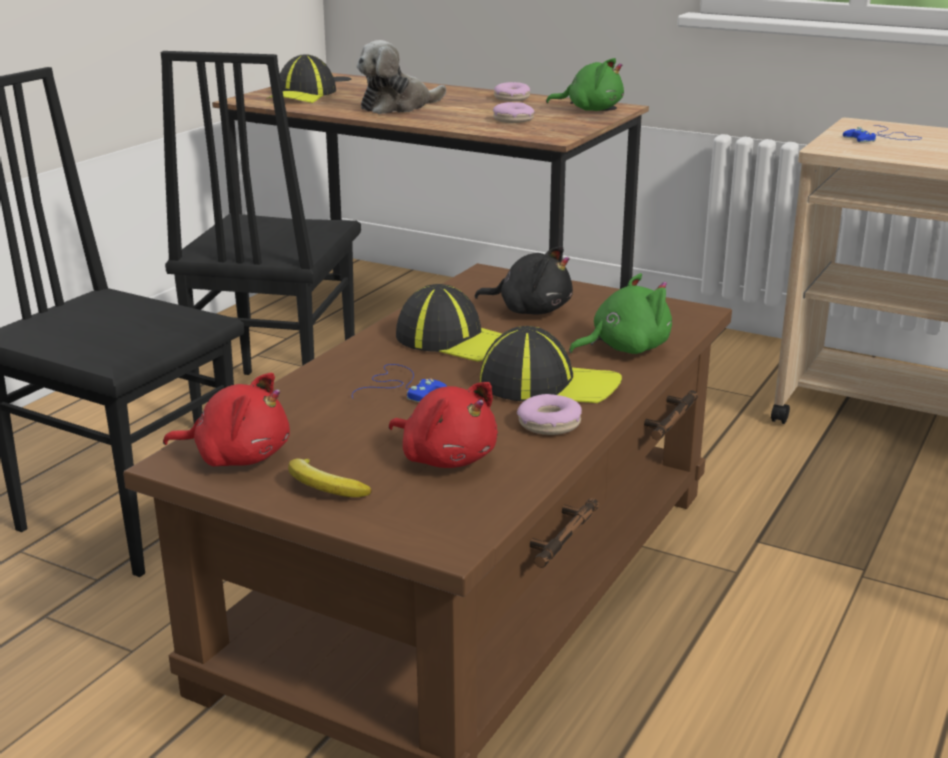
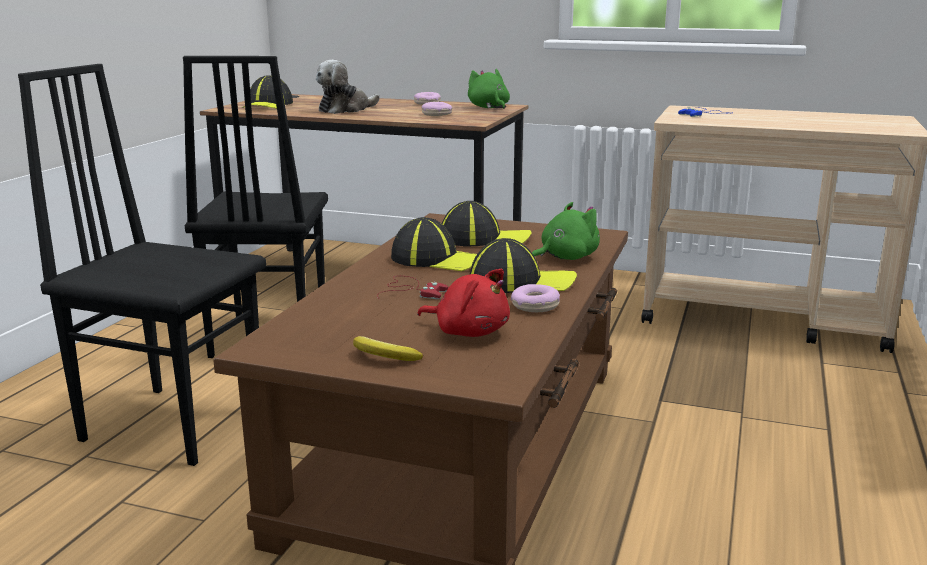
camera: 10 degrees left, 5 degrees down
red plush toy [163,373,290,466] -> none
blue game controller [352,364,447,402] -> red game controller [377,276,448,299]
black plush toy [474,246,573,315] -> cap [442,201,532,247]
green plush toy [546,58,624,111] -> green plush toy turned 120 degrees counterclockwise [468,69,510,109]

